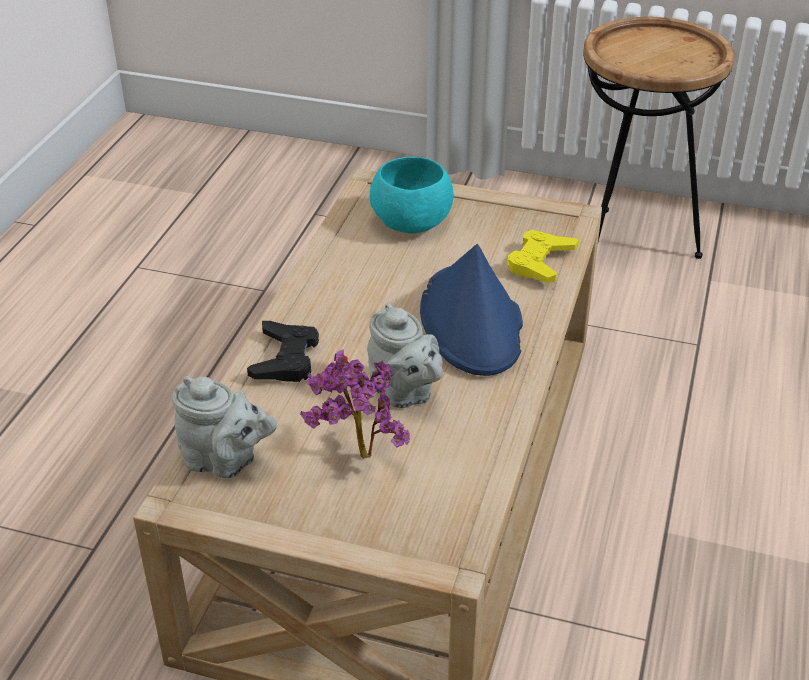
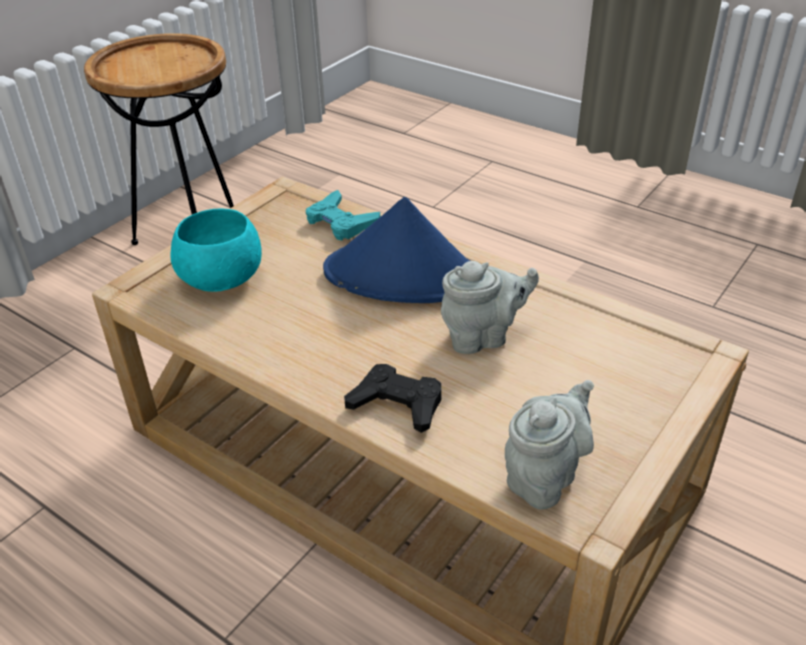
camera: 70 degrees left, 0 degrees up
potted plant [300,349,410,459] -> none
yellow game controller [508,230,579,283] -> turquoise game controller [305,190,380,241]

